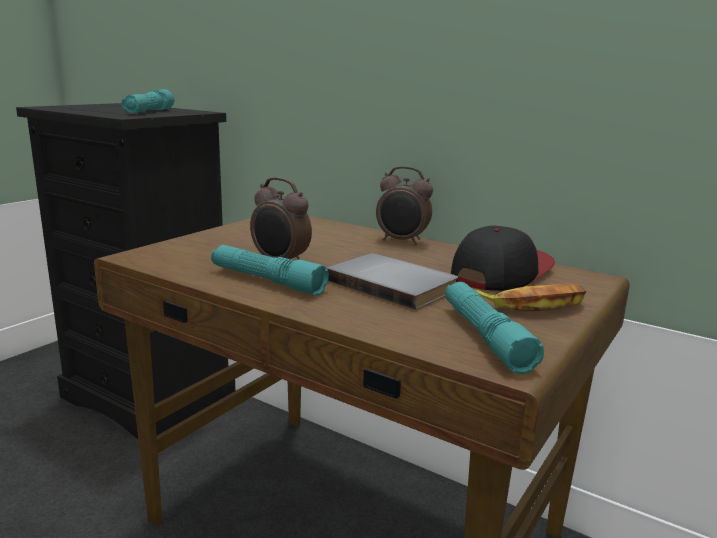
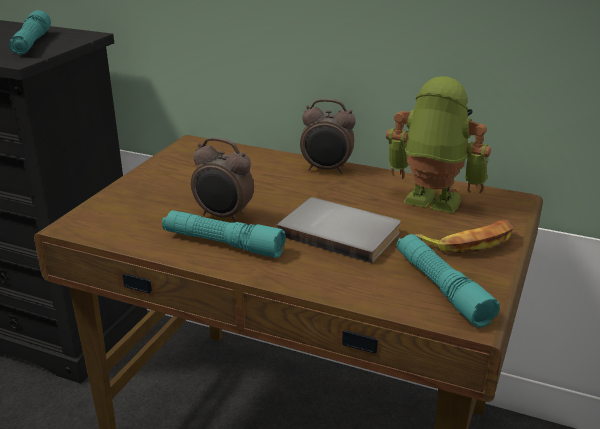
camera: 10 degrees left, 10 degrees up
cap [451,225,555,291] -> toy robot [386,76,491,214]

